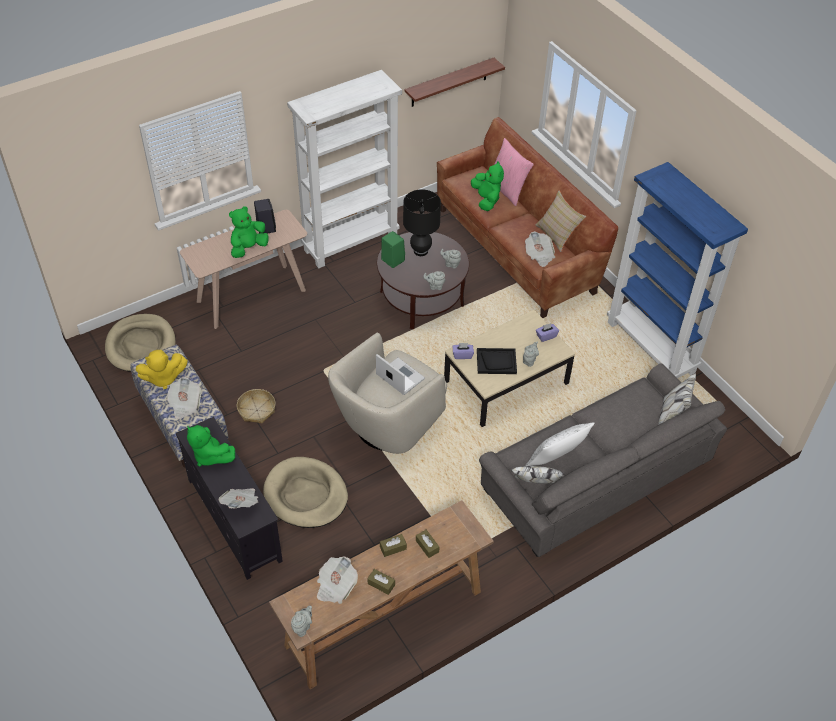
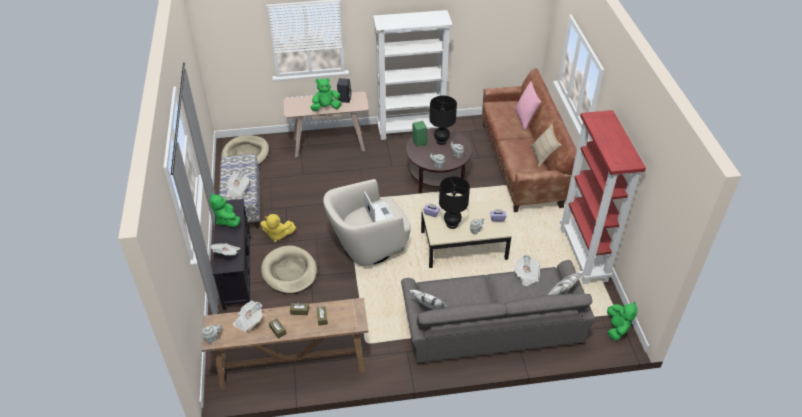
camera: 25 degrees right, 5 degrees down
yellow plush toy [136,350,188,389] -> yellow plush toy moved to [260,214,296,242]
basket [237,389,276,423] -> none
shelf [404,58,505,107] -> none
green plush toy [471,161,504,211] -> green plush toy moved to [607,301,637,340]
black tray [477,348,517,374] -> black table lamp [439,176,470,229]
newspaper [525,231,556,267] -> newspaper moved to [514,255,540,286]
white pillow [525,422,595,466] -> none
blue bookcase [607,162,748,378] -> red bookcase [560,110,646,284]

